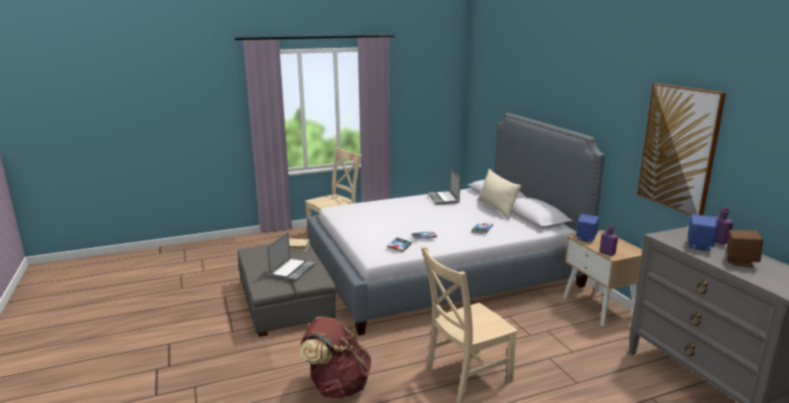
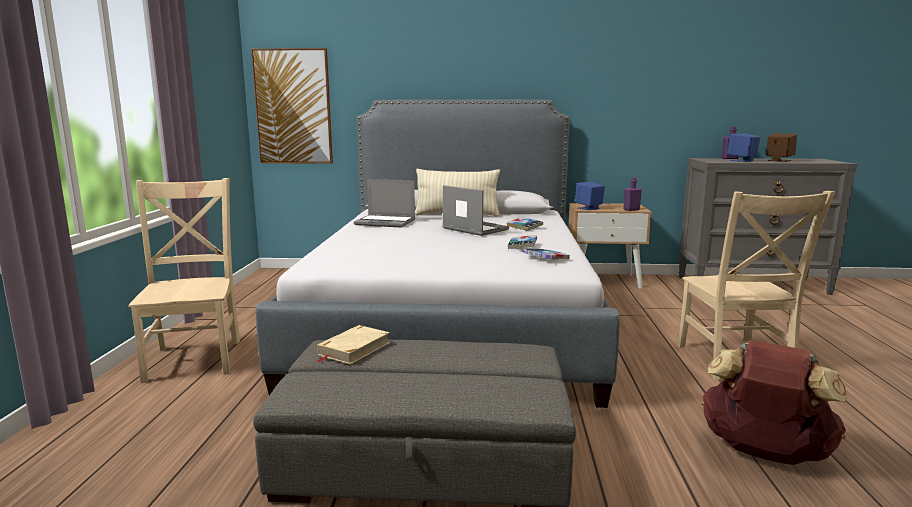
camera: 65 degrees left, 5 degrees down
laptop [267,232,316,281] -> laptop moved to [443,185,509,236]
picture [637,83,726,215] -> picture moved to [251,48,333,164]

